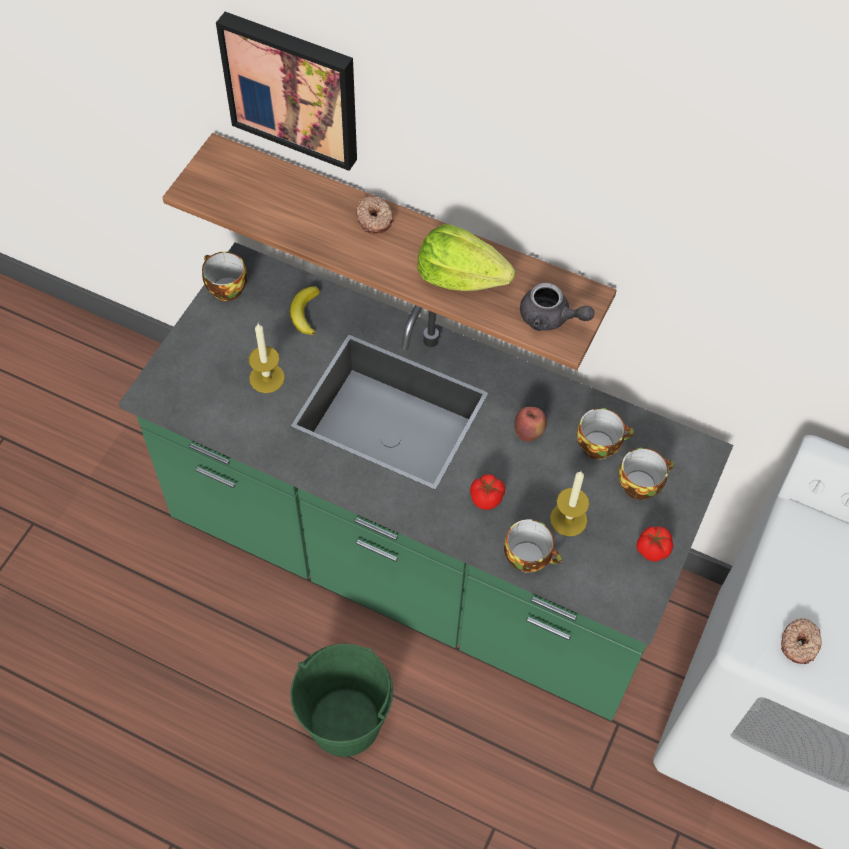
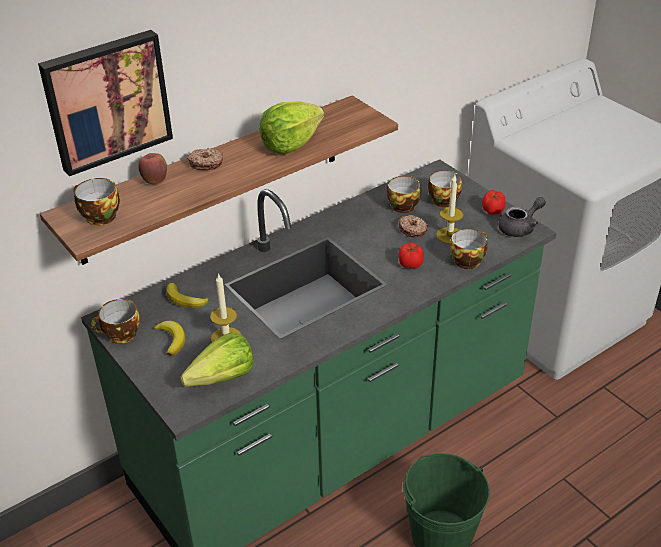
camera: 60 degrees left, 20 degrees down
apple [514,407,547,441] -> apple moved to [138,153,167,184]
grey teapot [520,283,594,331] -> grey teapot moved to [498,197,546,237]
donut [781,618,822,664] -> donut moved to [399,215,428,237]
none -> cup [74,178,120,225]
none -> banana [154,321,185,356]
none -> lettuce [181,333,254,387]

